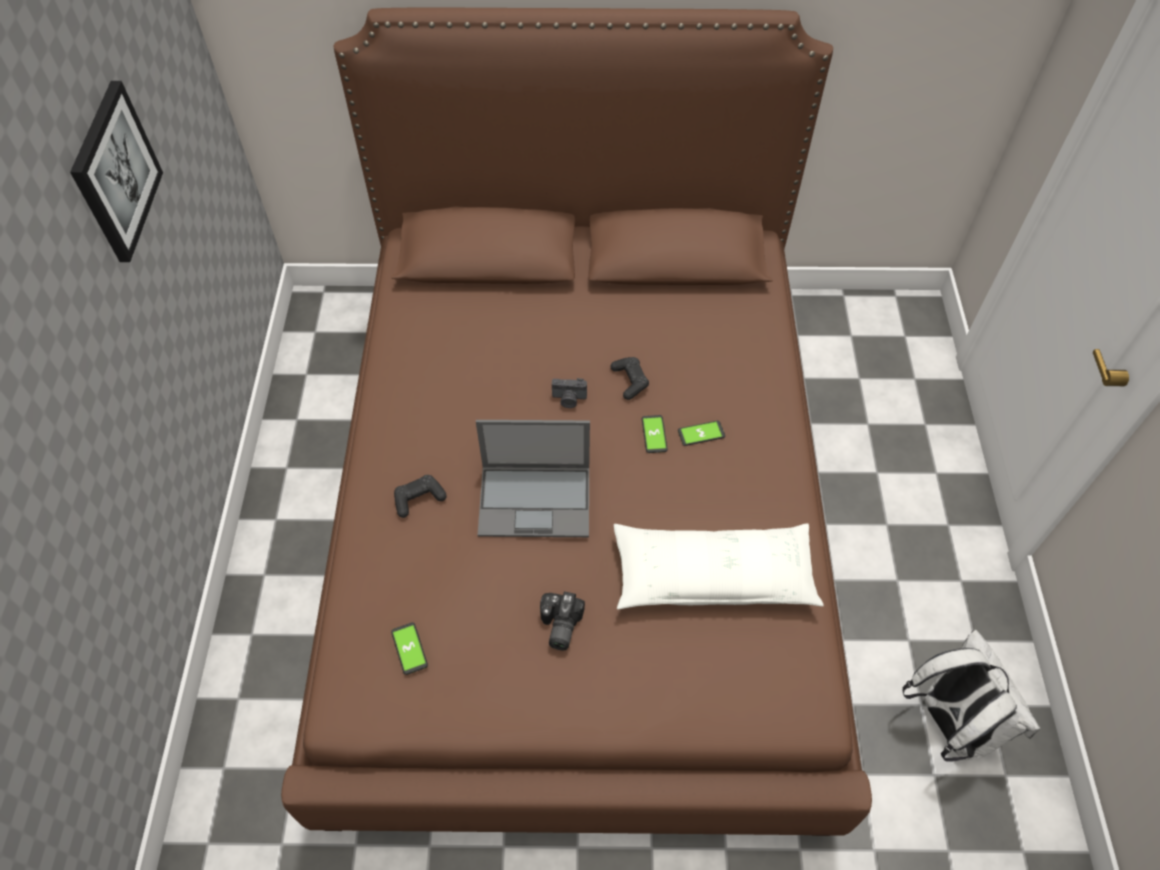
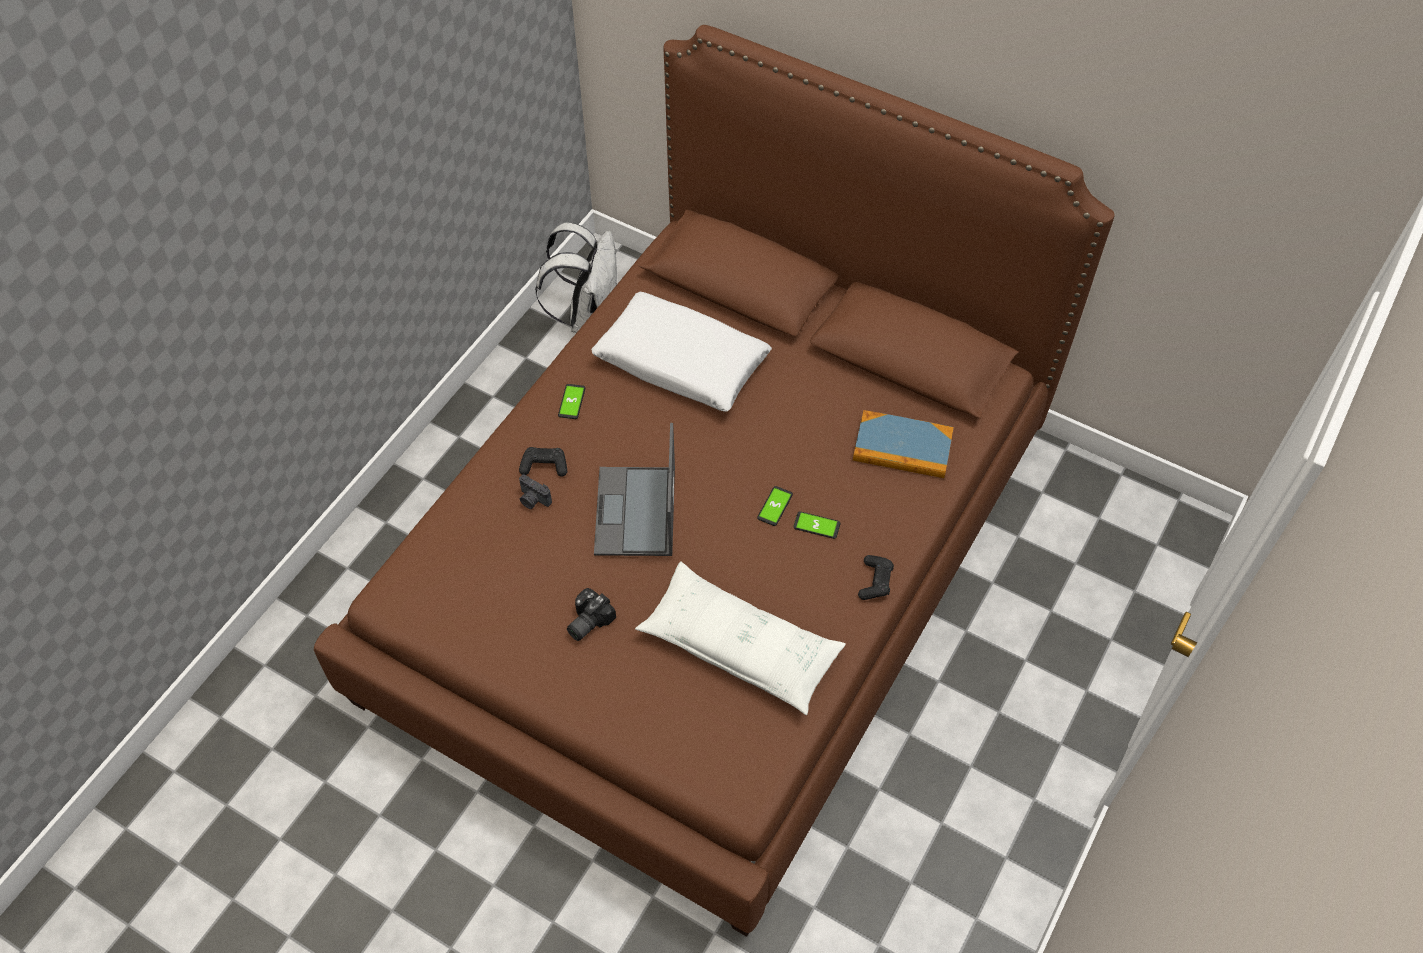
camera: 30 degrees right, 0 degrees up
picture [70,81,163,262] -> none
phone [391,622,428,675] -> phone moved to [558,384,585,419]
laptop [476,420,590,537] -> laptop turned 60 degrees clockwise [594,423,675,556]
camera [552,378,587,408] -> camera moved to [519,474,552,509]
black game controller [610,357,649,400] -> black game controller moved to [858,555,894,600]
white backpack [903,630,1040,762] -> white backpack moved to [535,222,617,333]
none -> white pillow [591,292,772,412]
none -> book [853,410,954,478]

